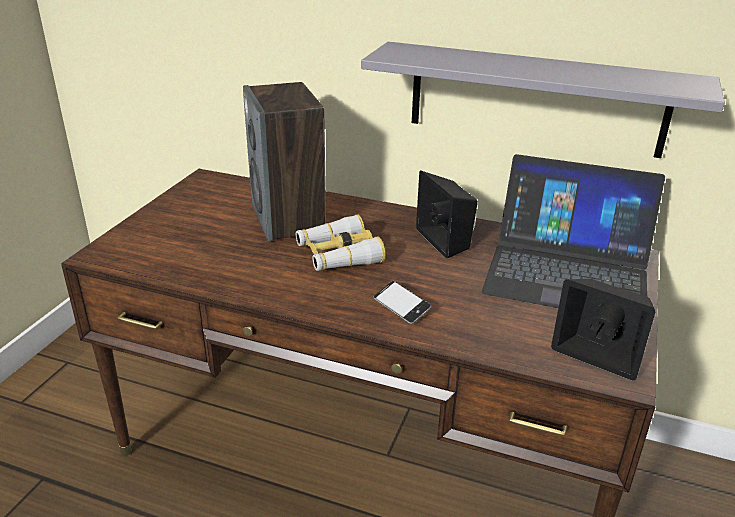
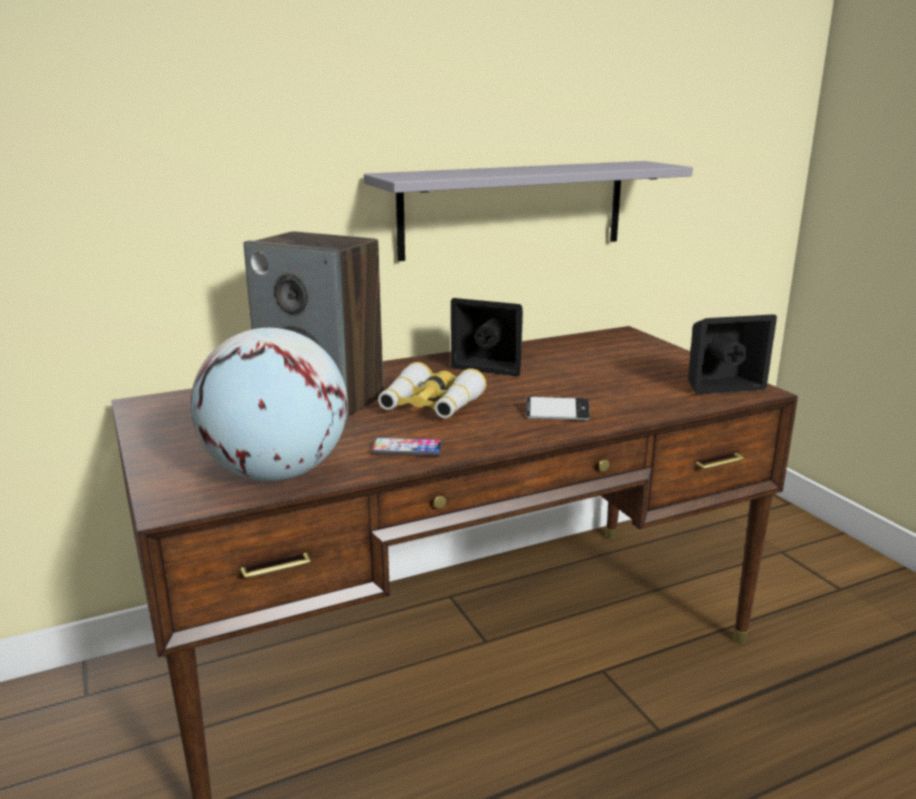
camera: 45 degrees left, 10 degrees down
laptop [482,154,665,308] -> none
none -> globe [191,328,348,481]
none -> phone [371,437,443,456]

